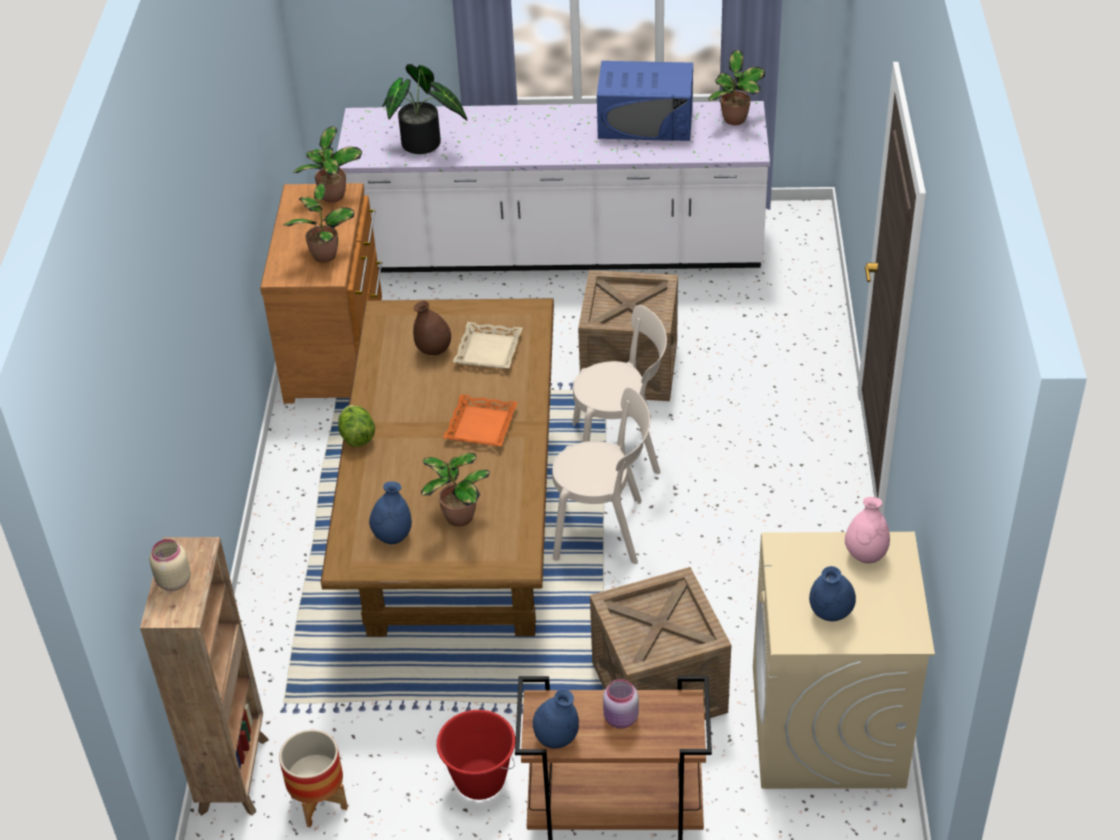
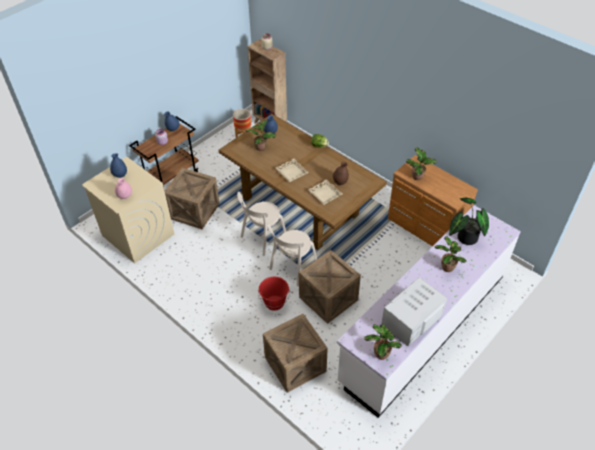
camera: 130 degrees right, 5 degrees up
potted plant [293,126,362,203] -> potted plant moved to [434,236,466,272]
red bucket [437,710,515,800] -> red bucket moved to [258,277,290,311]
orange tray [443,394,518,446] -> beige tray [276,159,309,182]
blue microwave [597,61,693,141] -> white microwave [381,277,447,347]
none -> crate [263,314,328,393]

